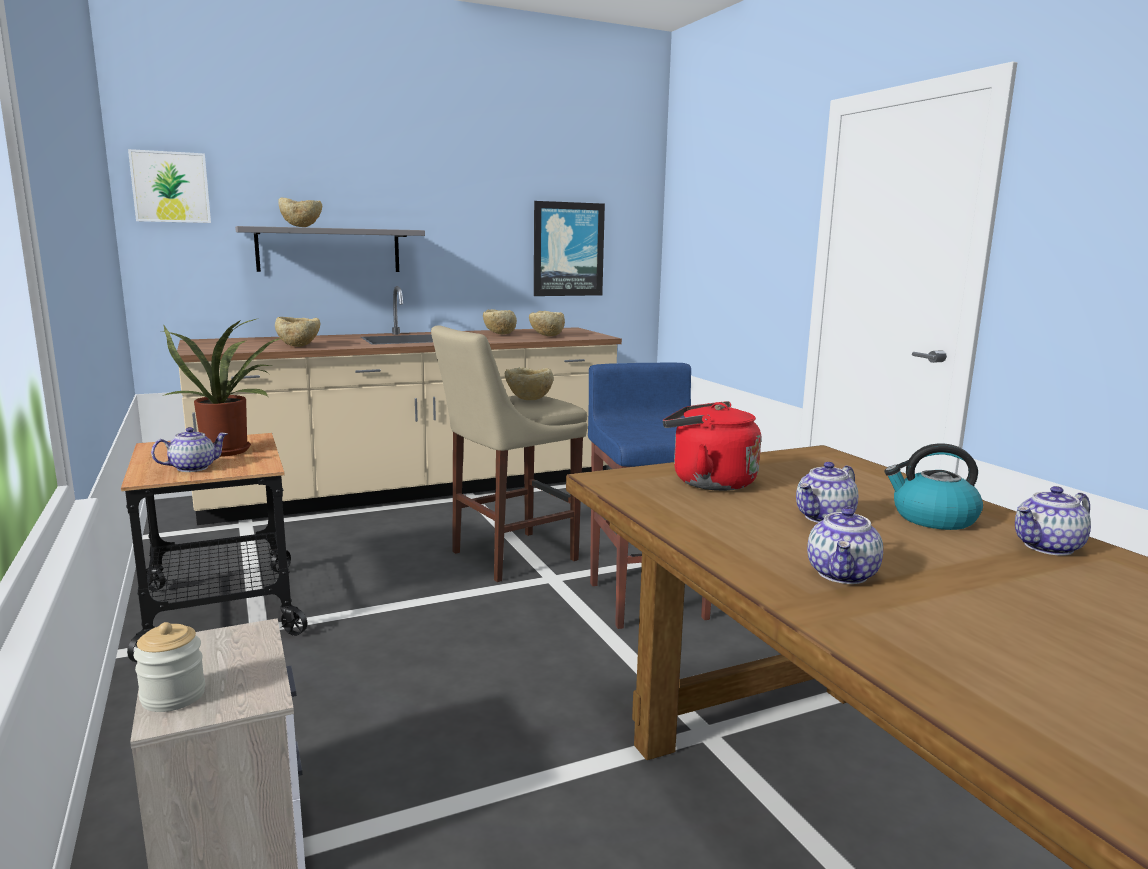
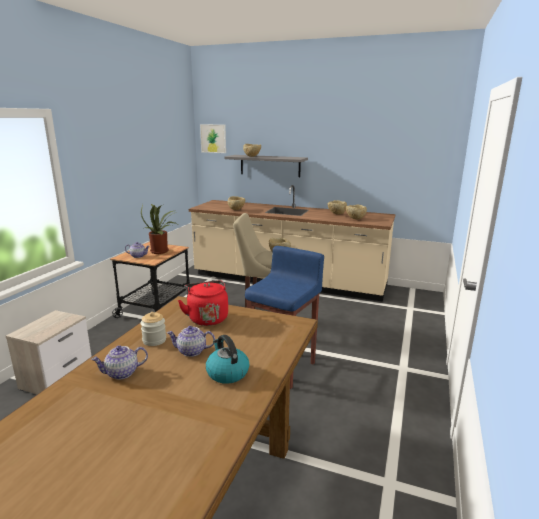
camera: 45 degrees right, 5 degrees up
jar [134,622,205,712] -> jar moved to [140,312,166,346]
picture [534,201,605,296] -> none
teapot [1015,486,1091,556] -> none

